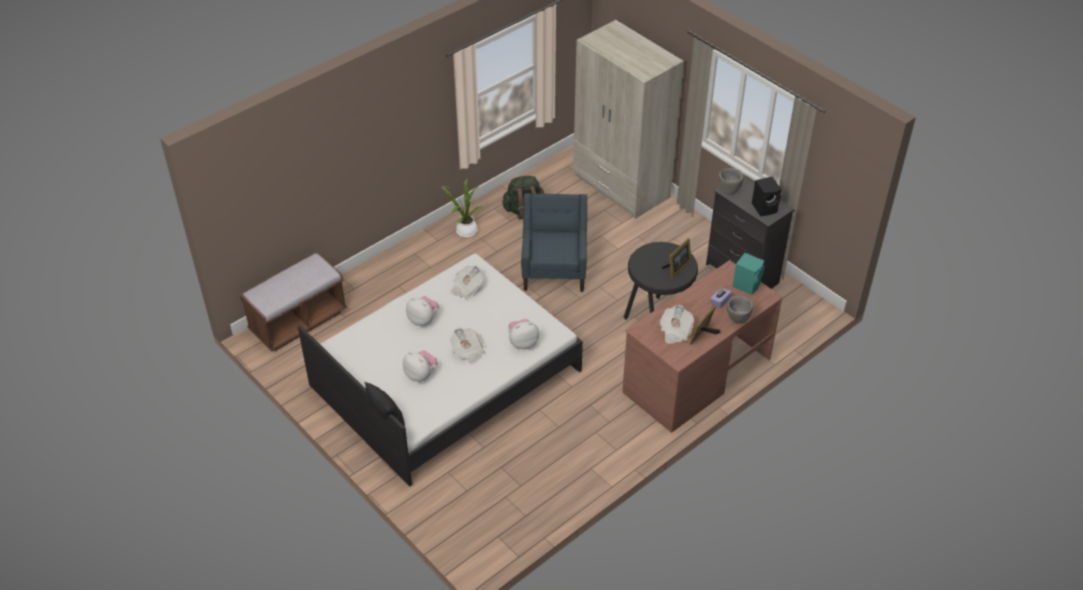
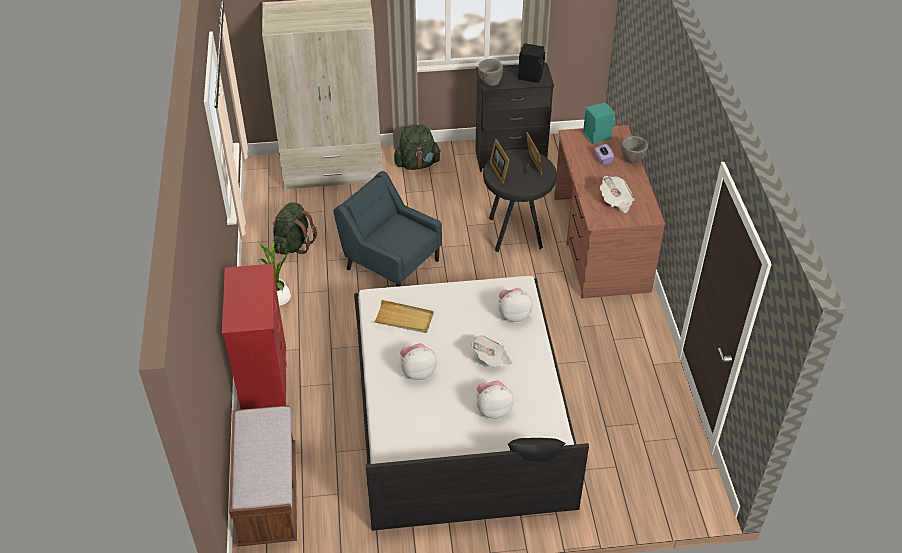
camera: 55 degrees left, 0 degrees up
newspaper [450,265,483,298] -> beige tray [373,300,434,333]
plush toy [508,319,539,349] -> plush toy turned 60 degrees clockwise [498,288,533,322]
picture frame [690,305,720,345] -> picture frame moved to [490,139,509,184]
none -> red dresser [222,264,287,410]
none -> green backpack [394,124,441,170]

